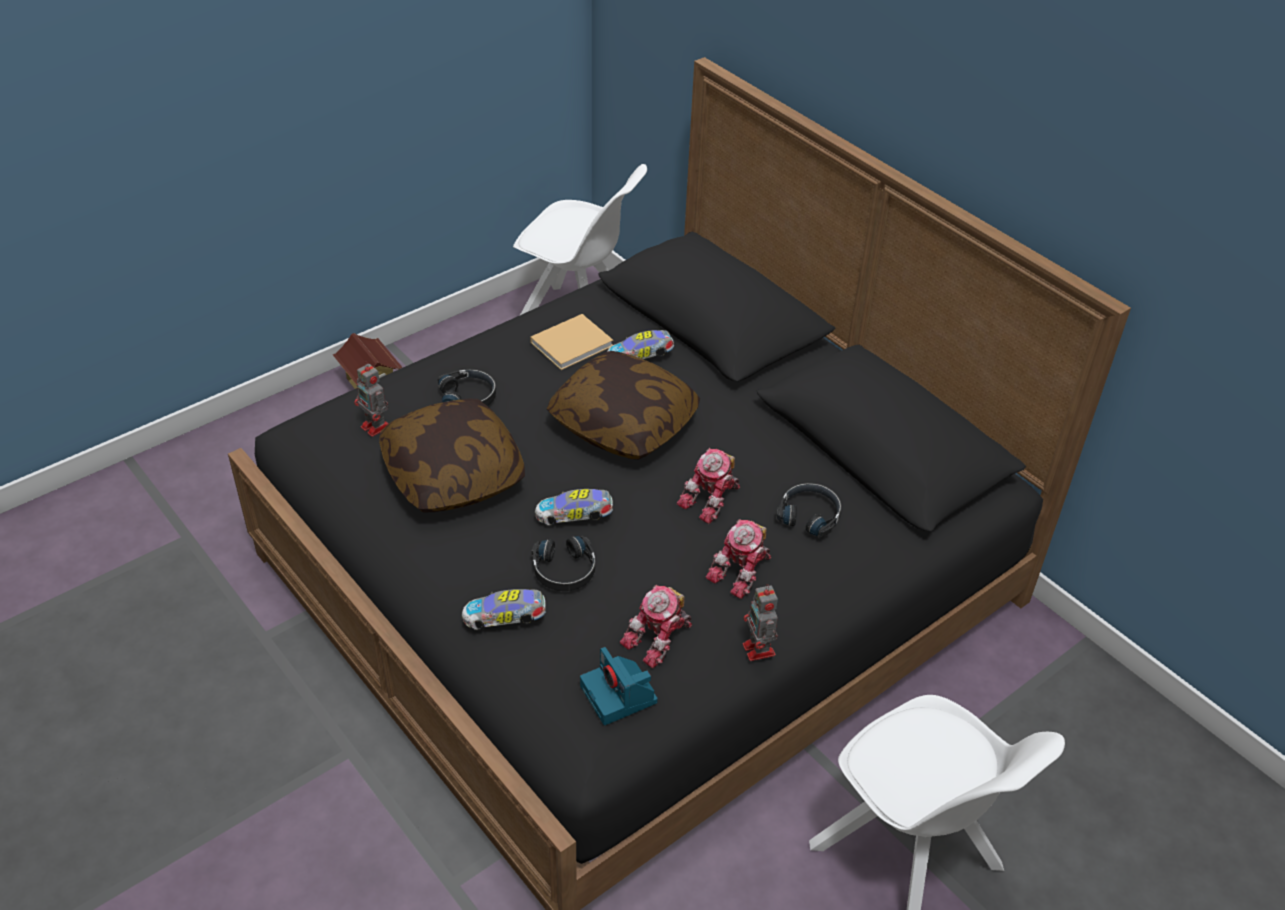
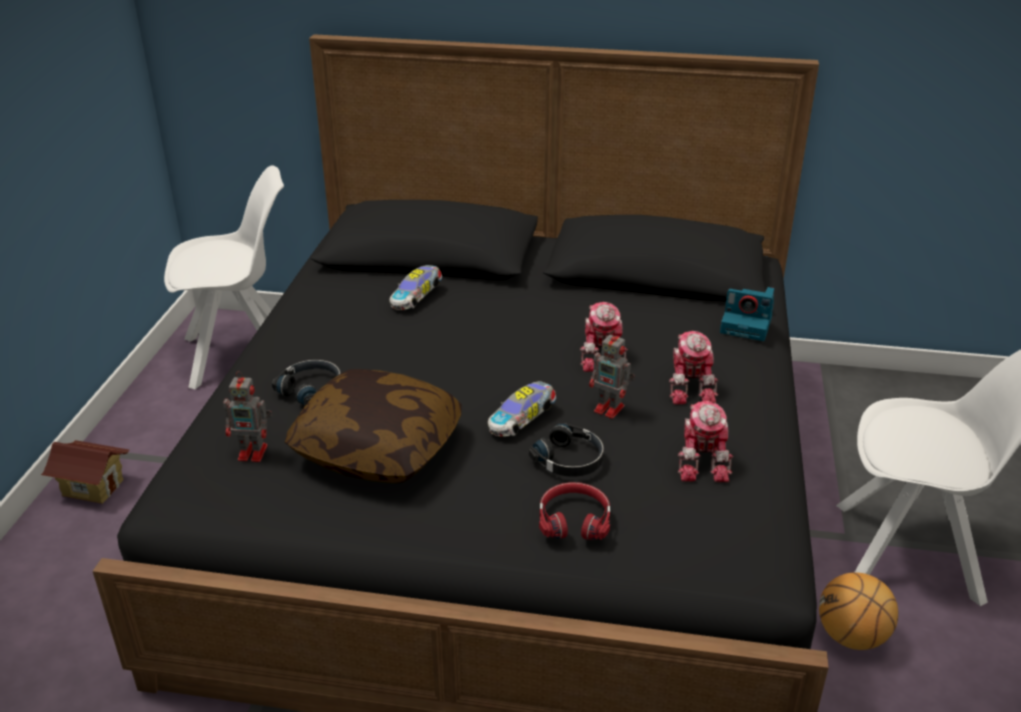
camera: 40 degrees left, 10 degrees down
toy car [462,589,546,630] -> red headphones [539,482,610,540]
beige book [530,314,613,370] -> none
pillow [547,351,700,460] -> none
camera [580,647,658,725] -> camera moved to [720,287,774,341]
toy robot [743,584,778,661] -> toy robot moved to [589,330,635,419]
black headphones [776,483,841,537] -> none
none -> basketball [819,572,898,650]

